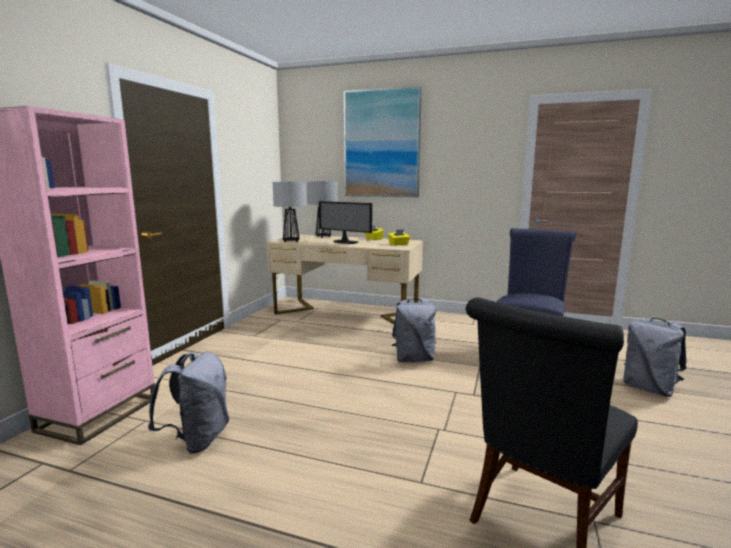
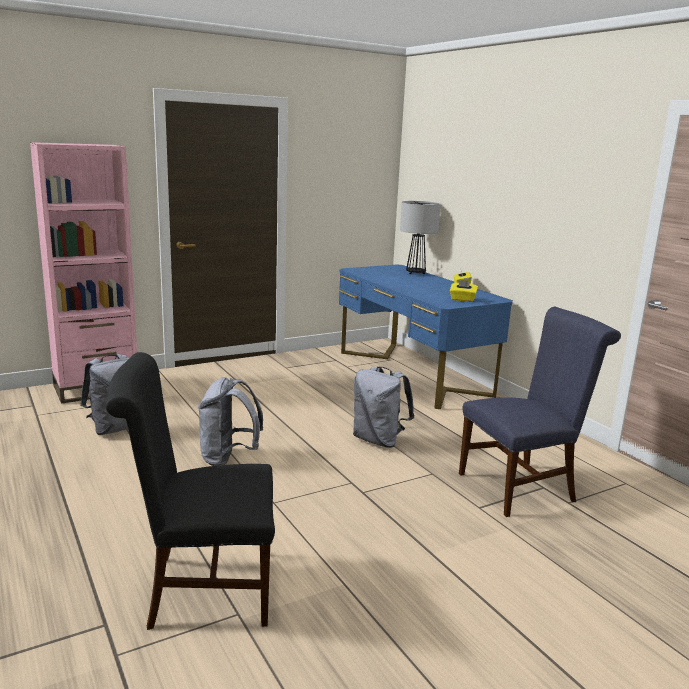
camera: 40 degrees right, 5 degrees up
beige desk [267,235,423,324] -> blue desk [339,265,513,409]
table lamp [273,182,306,242] -> none
monitor [319,201,372,244] -> none
picture [344,86,422,197] -> none
grey backpack [623,318,686,397] -> grey backpack moved to [198,377,264,466]

